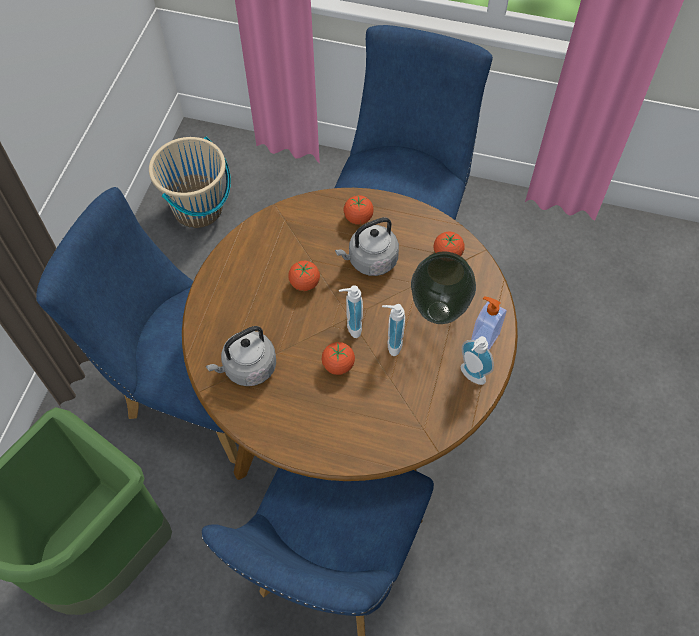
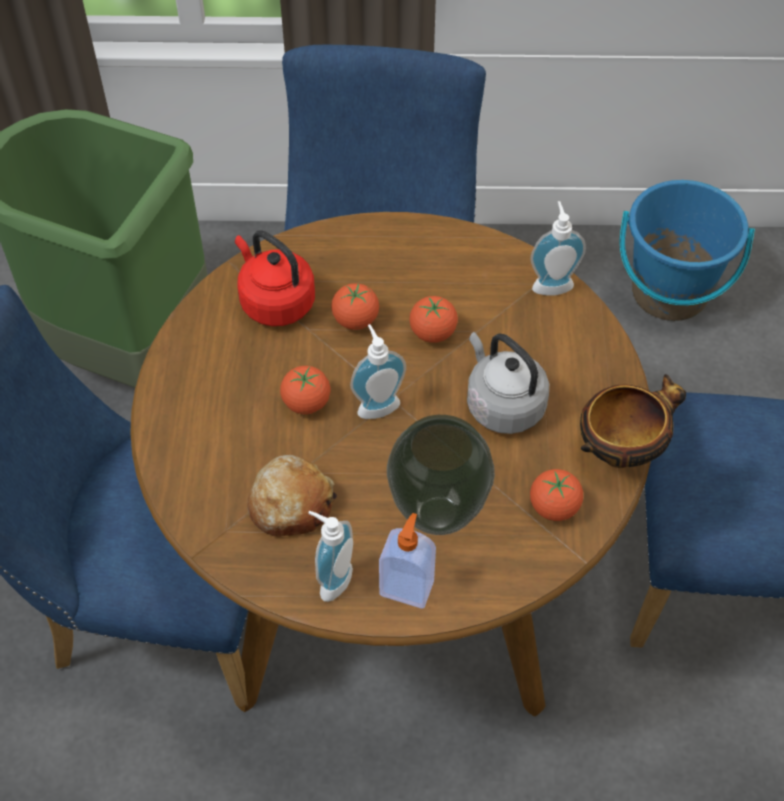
camera: 75 degrees right, 5 degrees down
beige bucket [149,137,231,228] -> blue bucket [619,180,755,321]
grey kettle [206,326,276,386] -> red kettle [235,230,315,326]
tomato [344,195,374,225] -> tomato moved to [331,283,379,330]
soap dispenser [382,304,405,356] -> soap dispenser moved to [530,201,586,296]
none -> bread [247,455,337,537]
none -> bowl [580,374,686,468]

